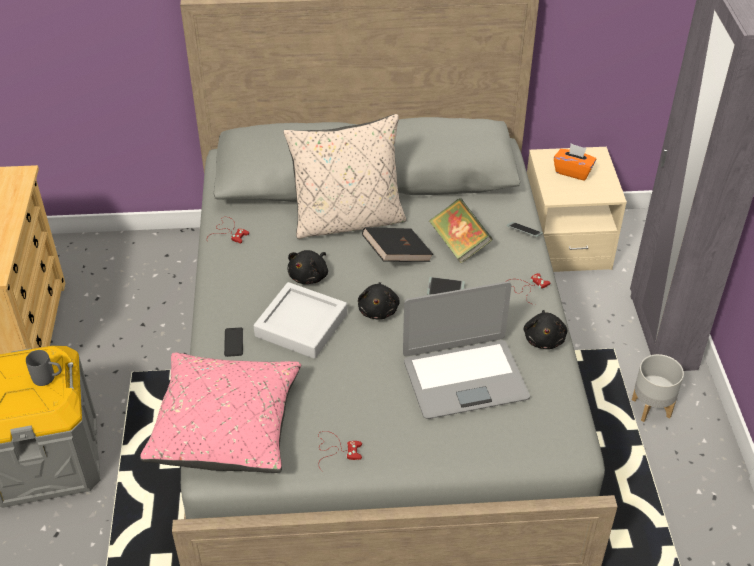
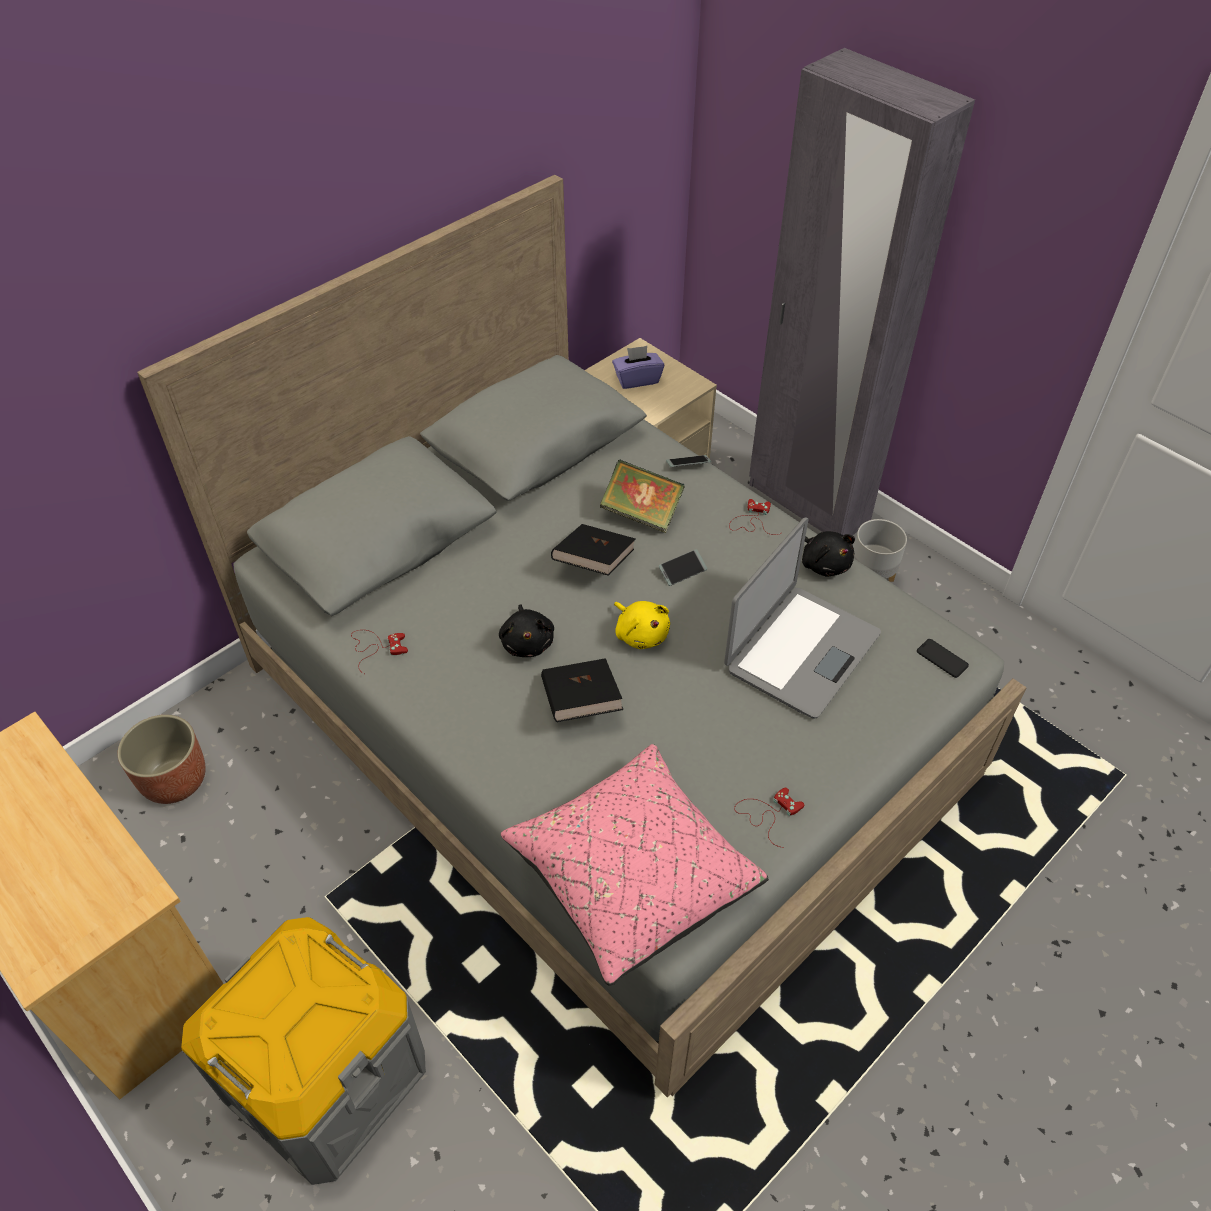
camera: 40 degrees left, 5 degrees up
grey mug [26,350,62,386] -> none
phone [224,327,243,357] -> phone moved to [917,639,969,678]
grey tray [254,282,347,359] -> black book [541,658,623,722]
beige pillow [284,114,406,239] -> none
black plush toy [358,282,400,319] -> yellow plush toy [614,601,670,649]
orange tissue box [554,144,597,180] -> purple tissue box [612,346,664,389]
none -> planter [117,715,205,804]

